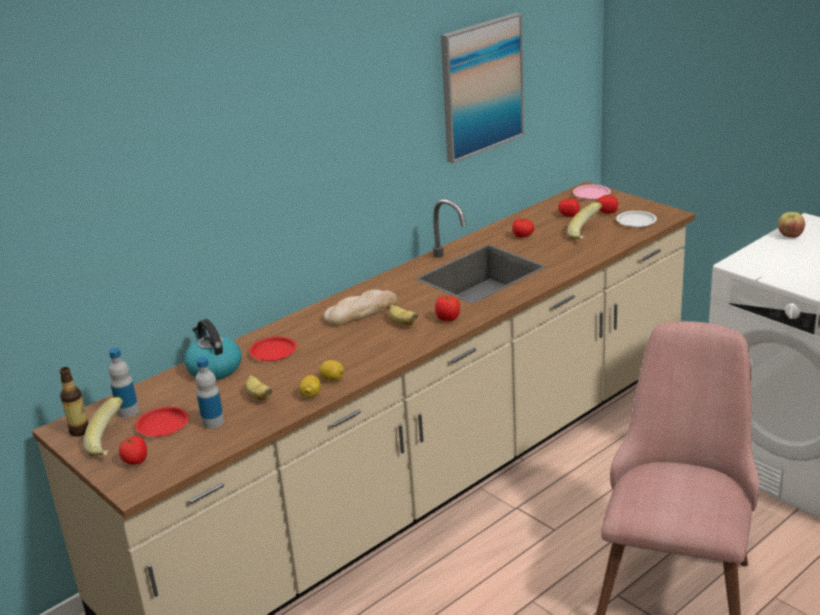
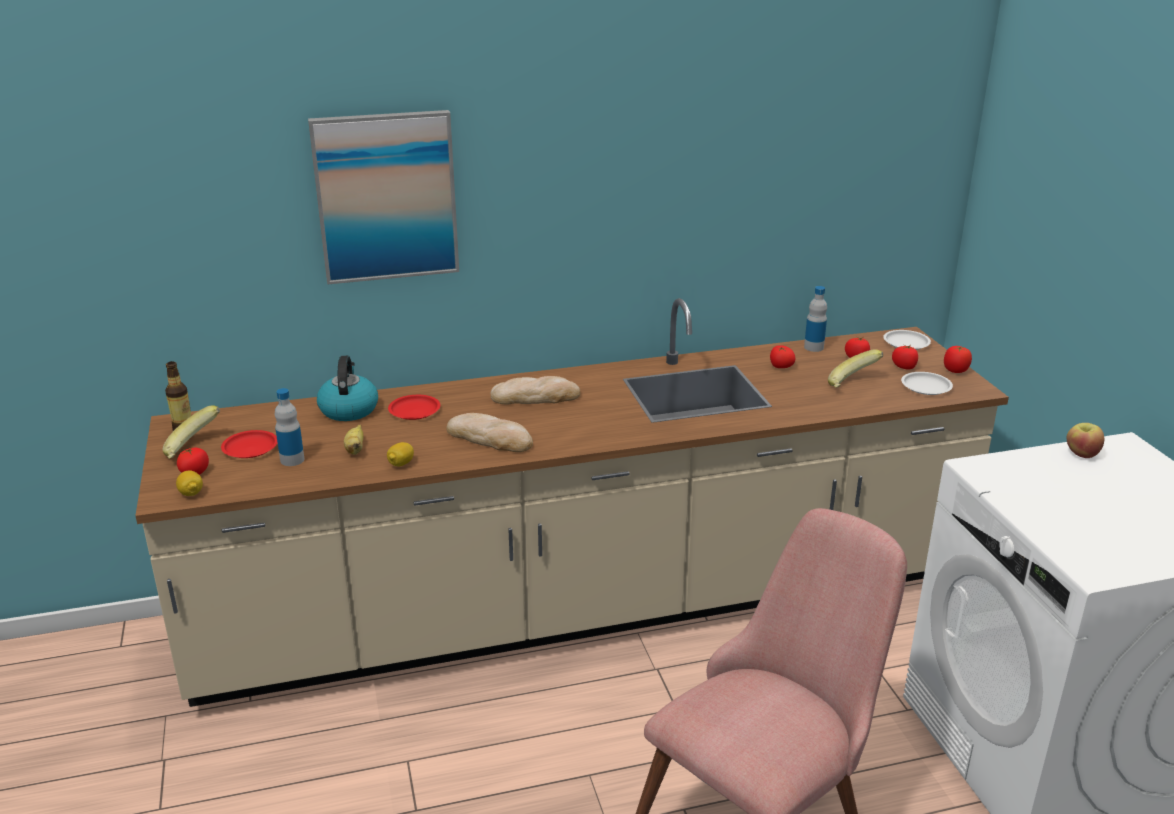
camera: 25 degrees right, 0 degrees up
bottle [109,348,139,418] -> bottle moved to [804,286,827,352]
lemon [319,360,344,381] -> lemon moved to [176,470,203,496]
banana [389,305,418,326] -> none
tomato [435,295,460,321] -> tomato moved to [944,346,972,373]
picture [441,13,524,163] -> picture moved to [308,110,459,284]
pink plate [573,185,611,200] -> white plate [883,330,931,350]
none -> bread [446,413,533,452]

